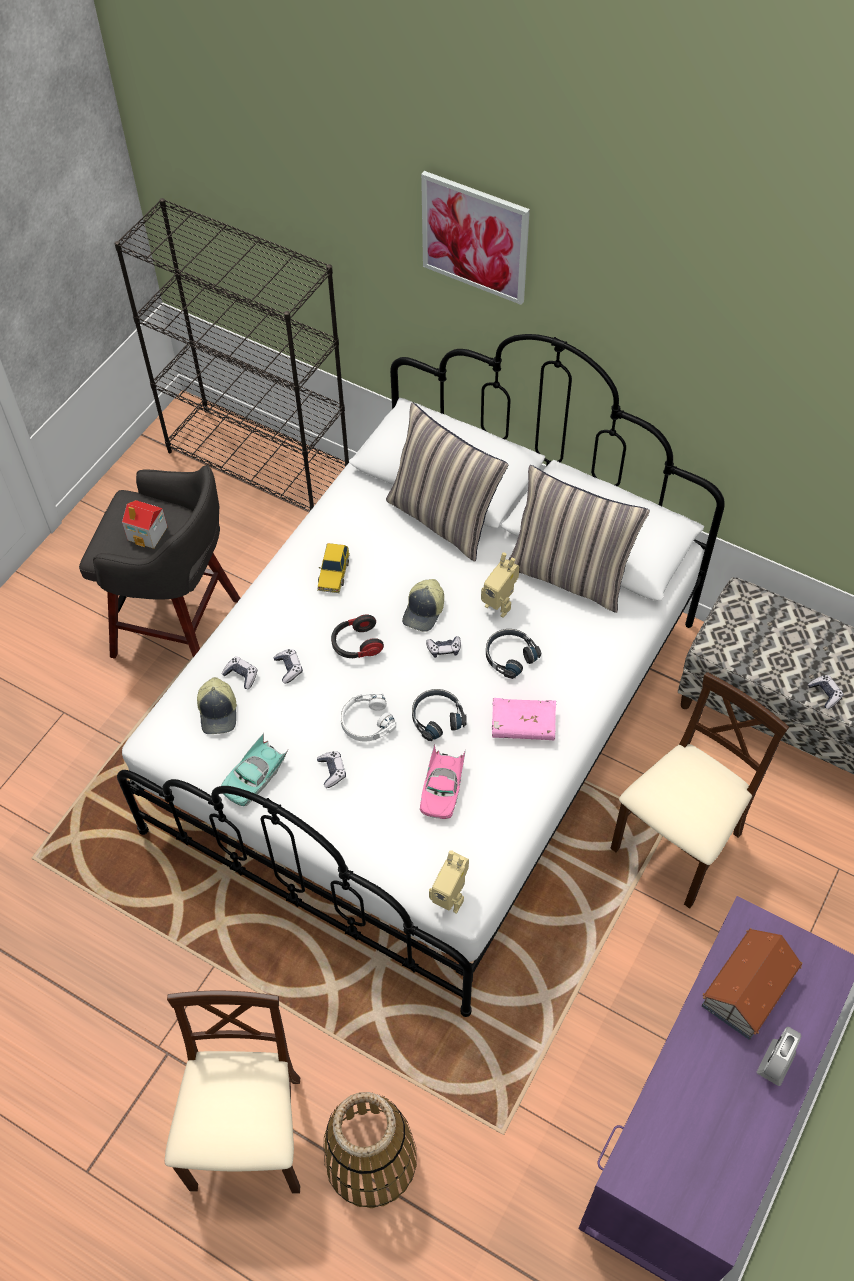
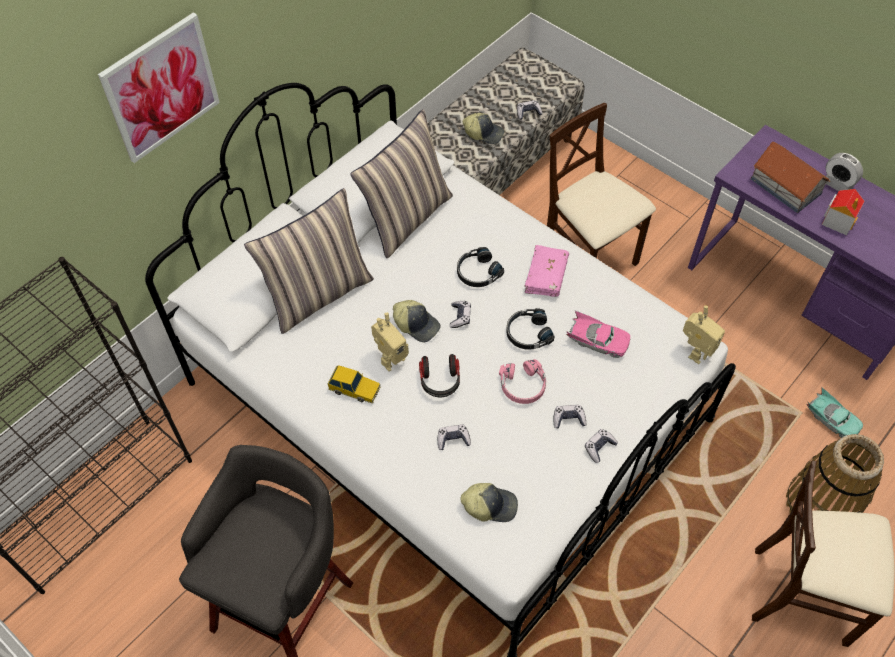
camera: 80 degrees left, 0 degrees up
toy house [122,500,167,549] -> toy house moved to [822,189,865,235]
game controller [221,657,257,689] -> game controller moved to [585,429,618,463]
turquoise toy car [221,733,288,806] -> turquoise toy car moved to [806,388,863,438]
white headphones [340,691,396,742] -> pink headphones [499,359,546,404]
toy robot [481,552,519,618] -> toy robot moved to [371,313,409,372]
none -> cap [463,113,504,144]

